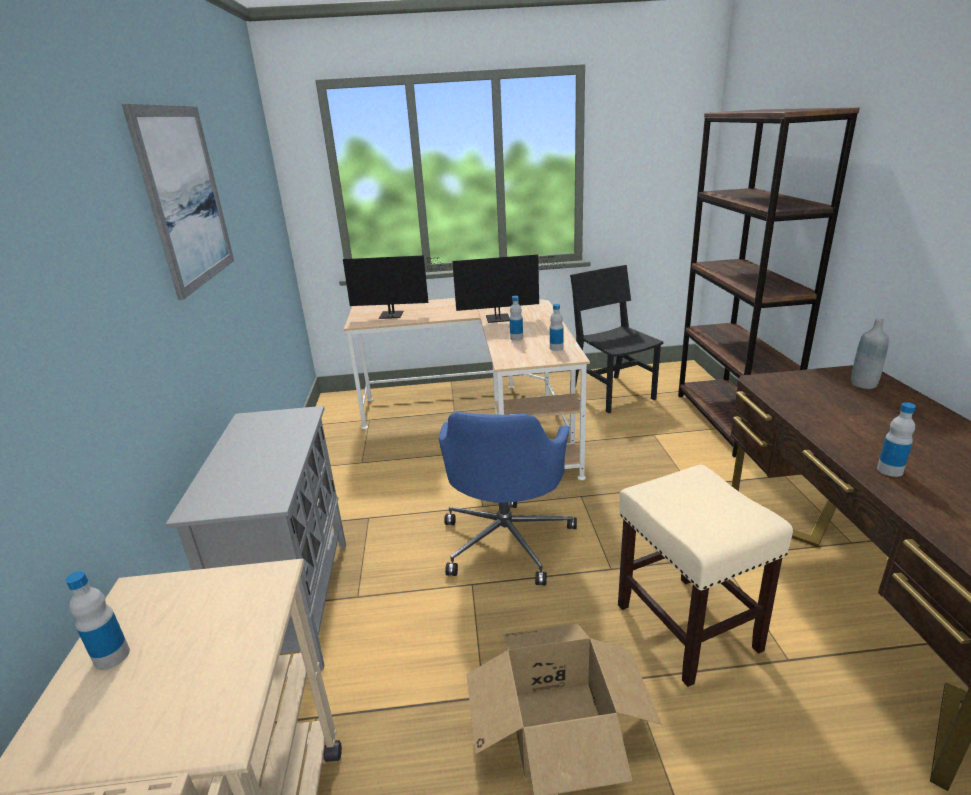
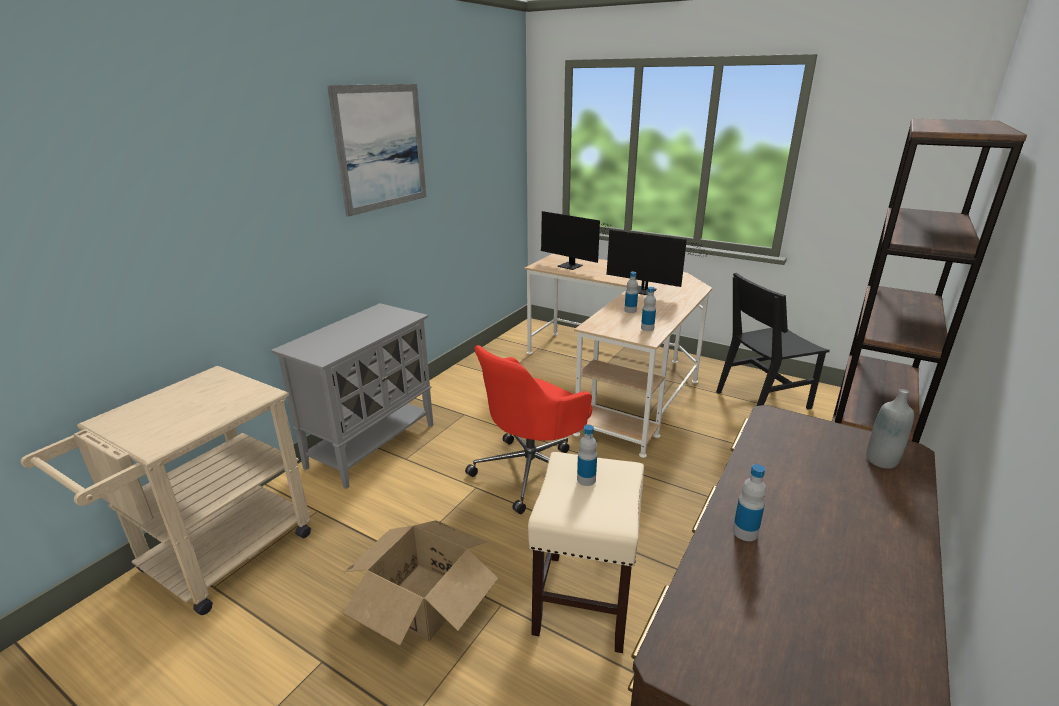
camera: 35 degrees right, 0 degrees up
bottle [65,571,130,670] -> bottle moved to [577,425,597,486]
blue office chair [439,412,577,586] -> red office chair [465,345,592,514]
black chair [570,265,663,413] -> black chair turned 120 degrees counterclockwise [716,273,830,410]

